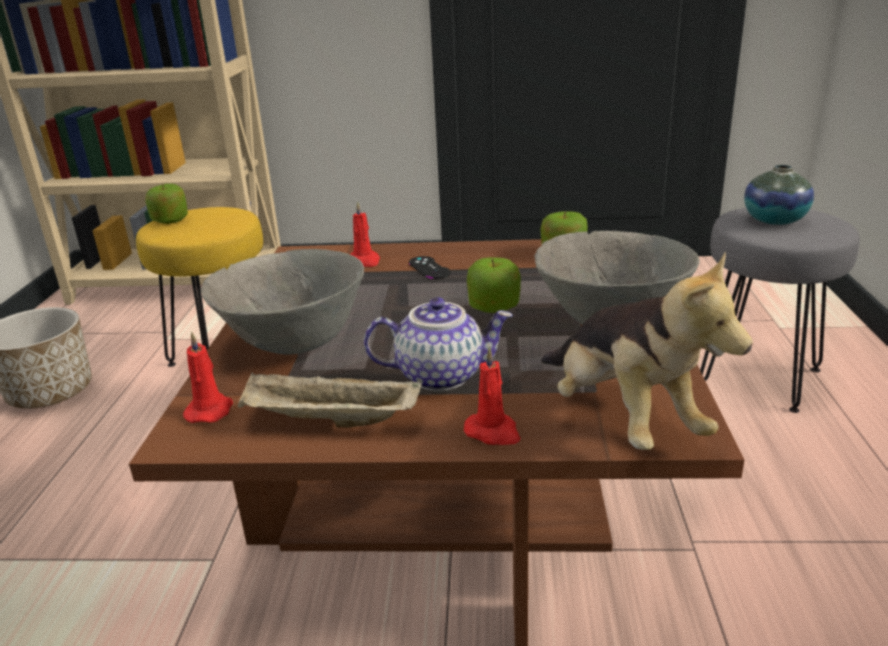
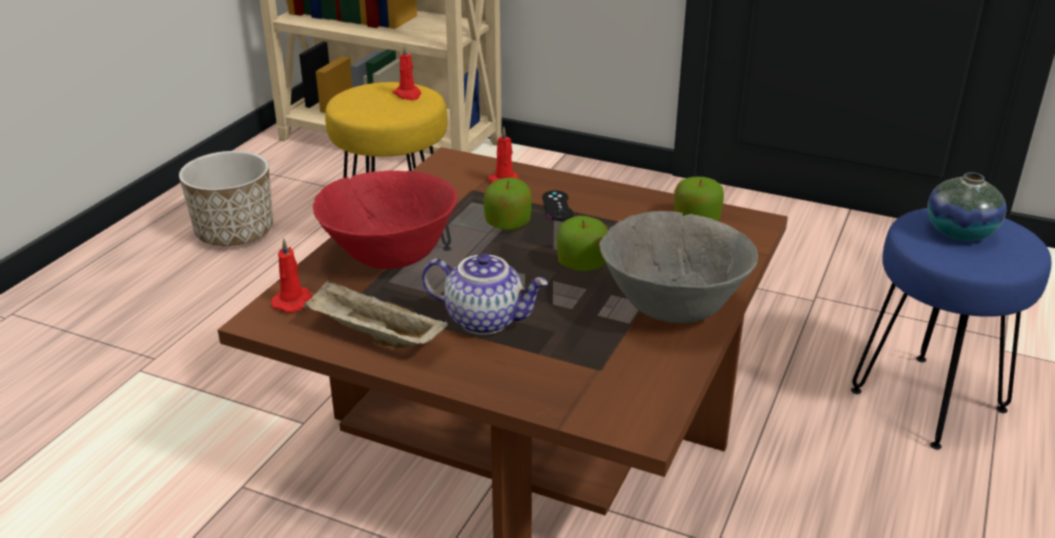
camera: 20 degrees right, 5 degrees up
apple [145,184,188,224] -> apple moved to [483,177,532,230]
grey bowl [201,249,364,355] -> red bowl [313,171,457,269]
red candle [464,346,521,445] -> red candle moved to [393,44,421,100]
plush toy [541,252,753,450] -> none
grey stool [700,208,860,413] -> blue stool [851,208,1052,450]

